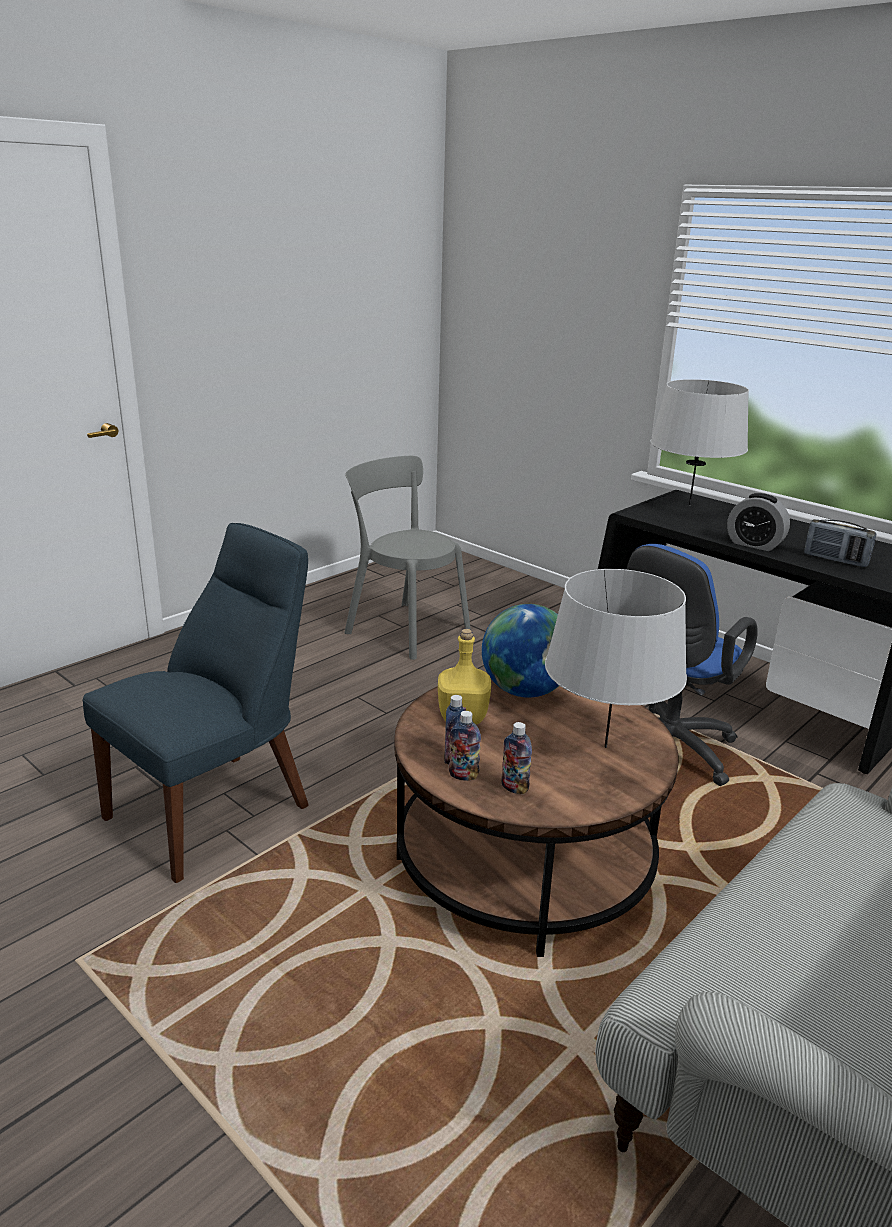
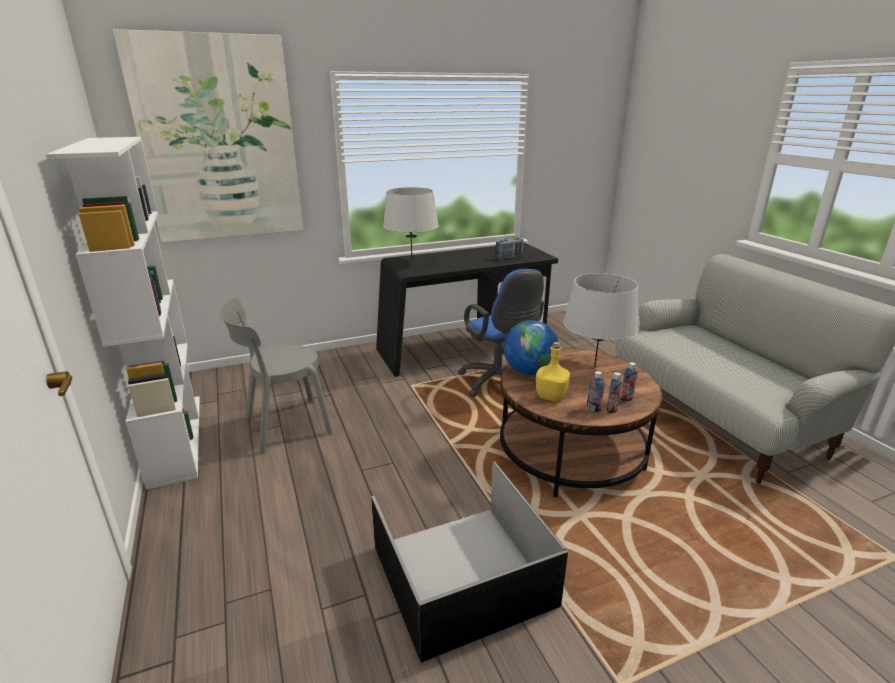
camera: 65 degrees left, 0 degrees up
blue chair [82,523,309,883] -> black storage box [371,462,568,663]
alarm clock [727,493,790,551] -> none
none -> white bookcase [46,137,200,490]
none -> picture [113,29,304,242]

